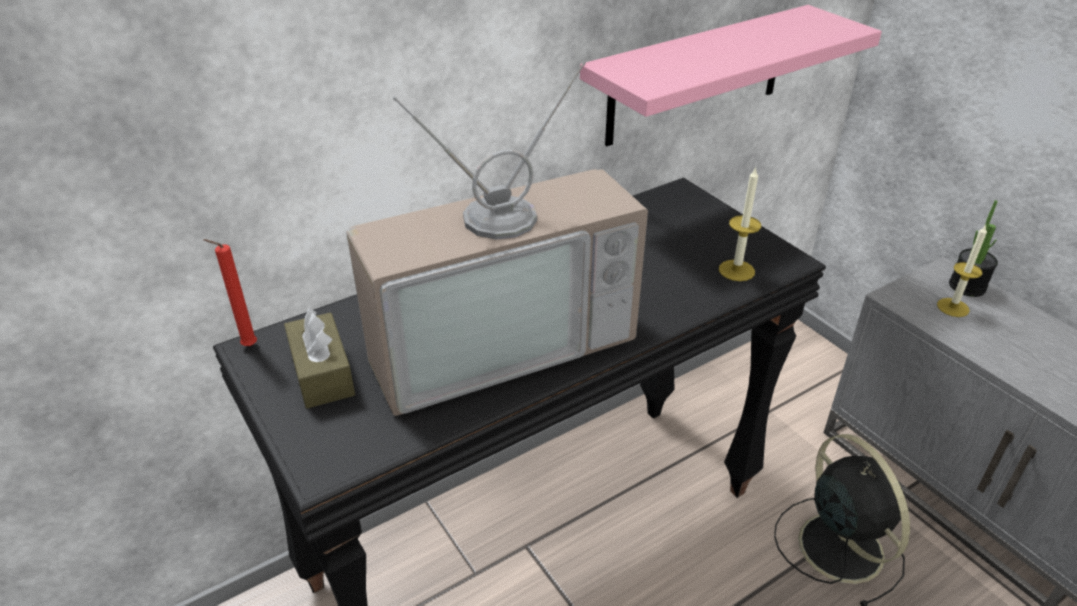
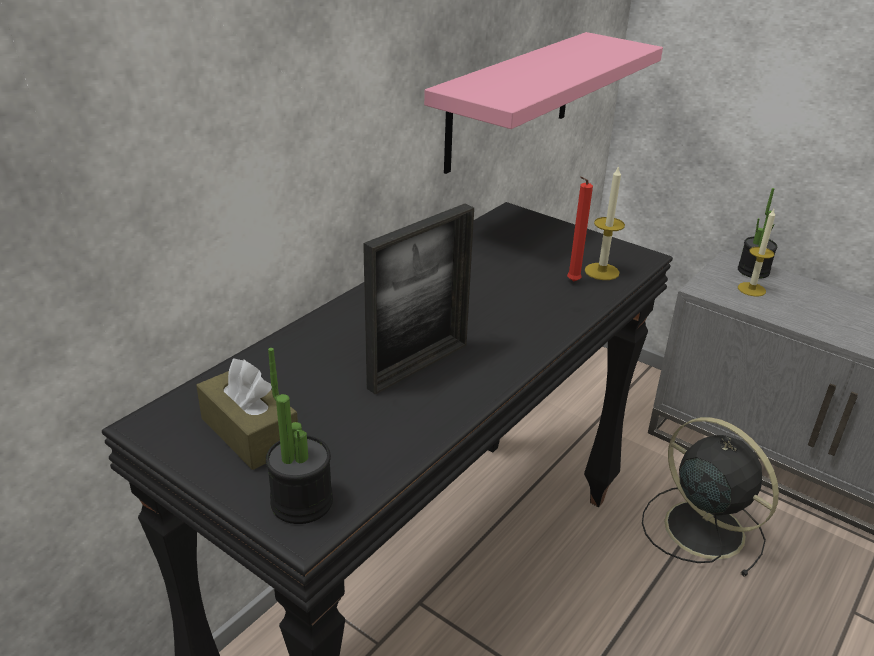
camera: 20 degrees left, 5 degrees down
red candle [203,239,257,346] -> red candle moved to [567,176,593,282]
television [346,61,648,416] -> picture frame [363,203,474,395]
none -> potted plant [266,348,333,524]

